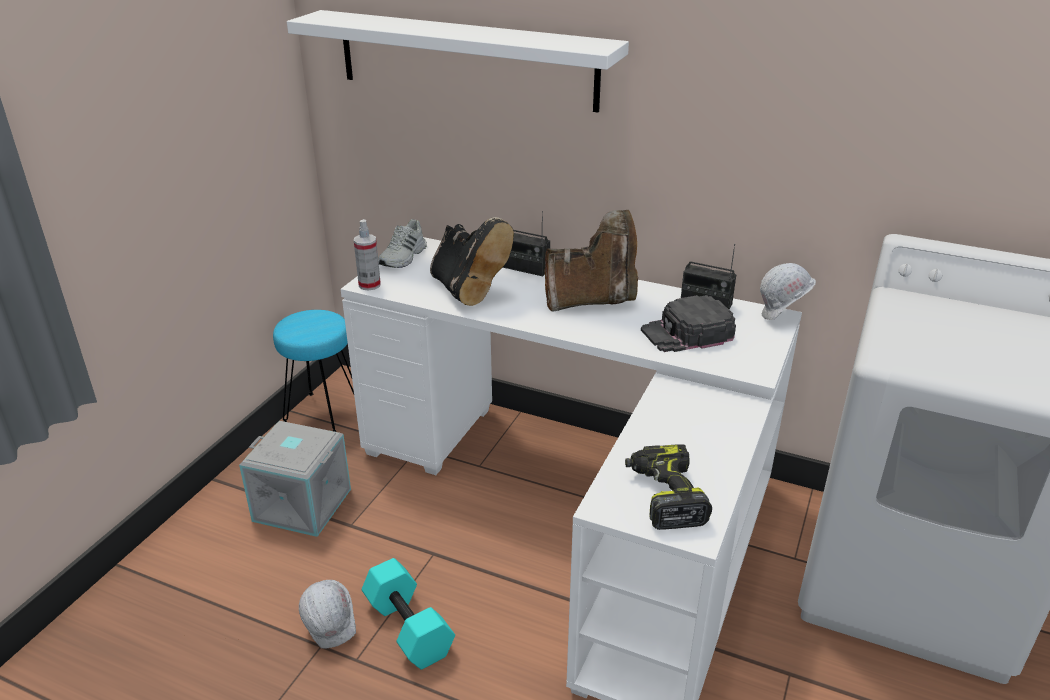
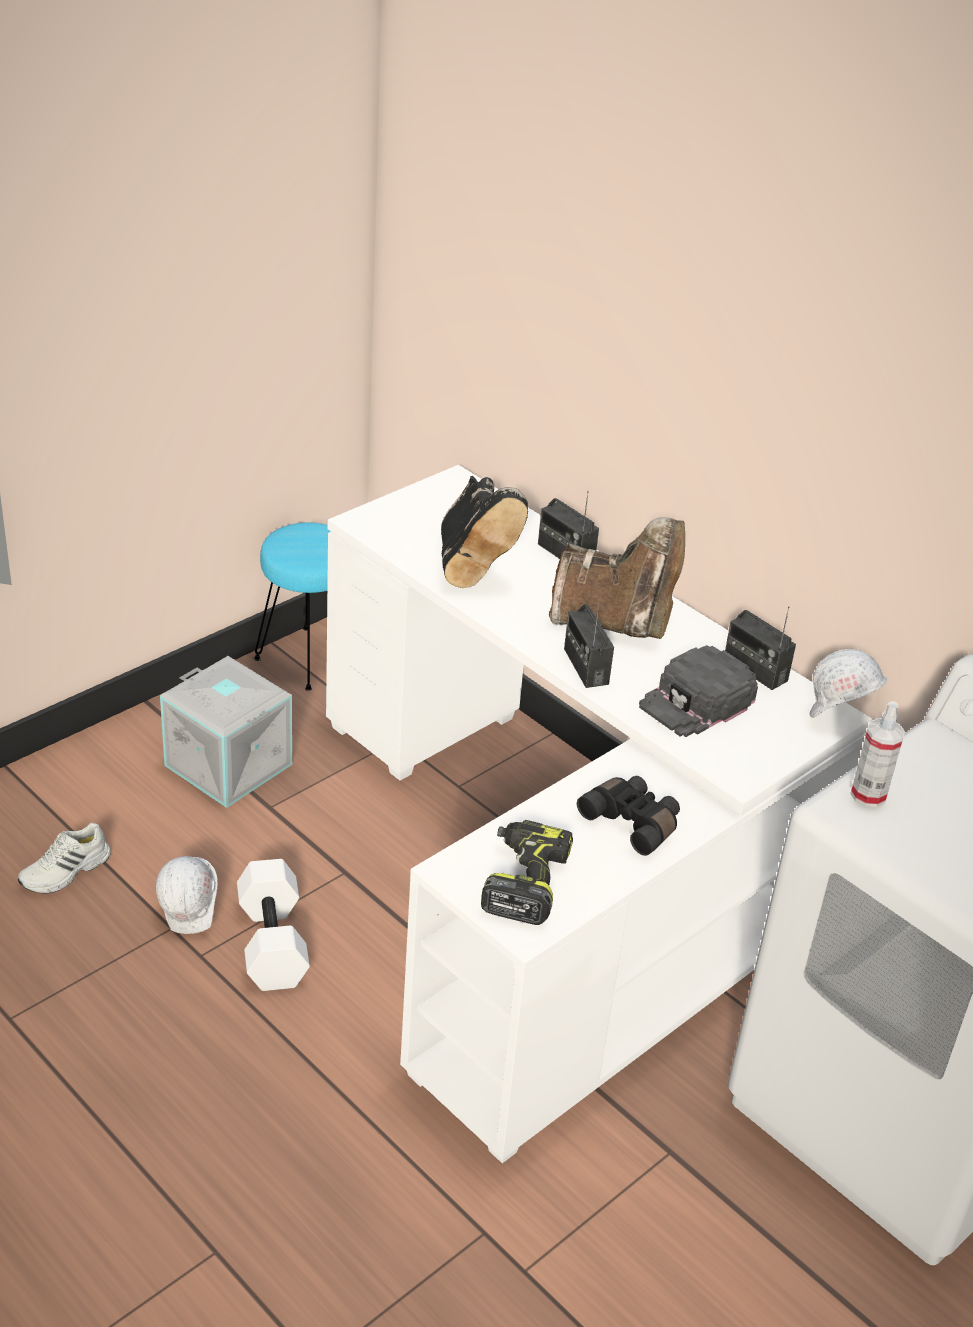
camera: 20 degrees right, 5 degrees up
white shelf [287,10,629,113] -> none
spray bottle [354,219,381,291] -> spray bottle moved to [850,701,905,807]
turquoise dumbbell [362,558,455,669] -> white dumbbell [237,859,310,991]
white shoe [378,219,427,268] -> white shoe moved to [18,823,111,894]
black cap [641,295,736,352] -> black cap turned 45 degrees counterclockwise [639,645,758,737]
none -> radio [564,604,614,688]
none -> black binoculars [577,776,680,856]

